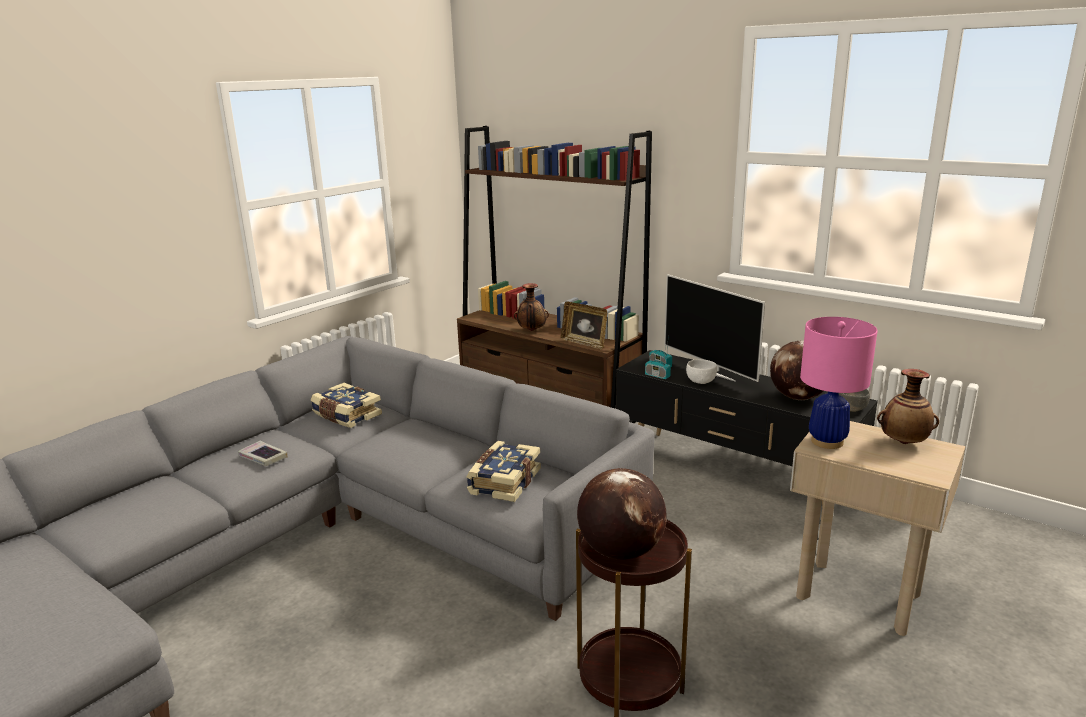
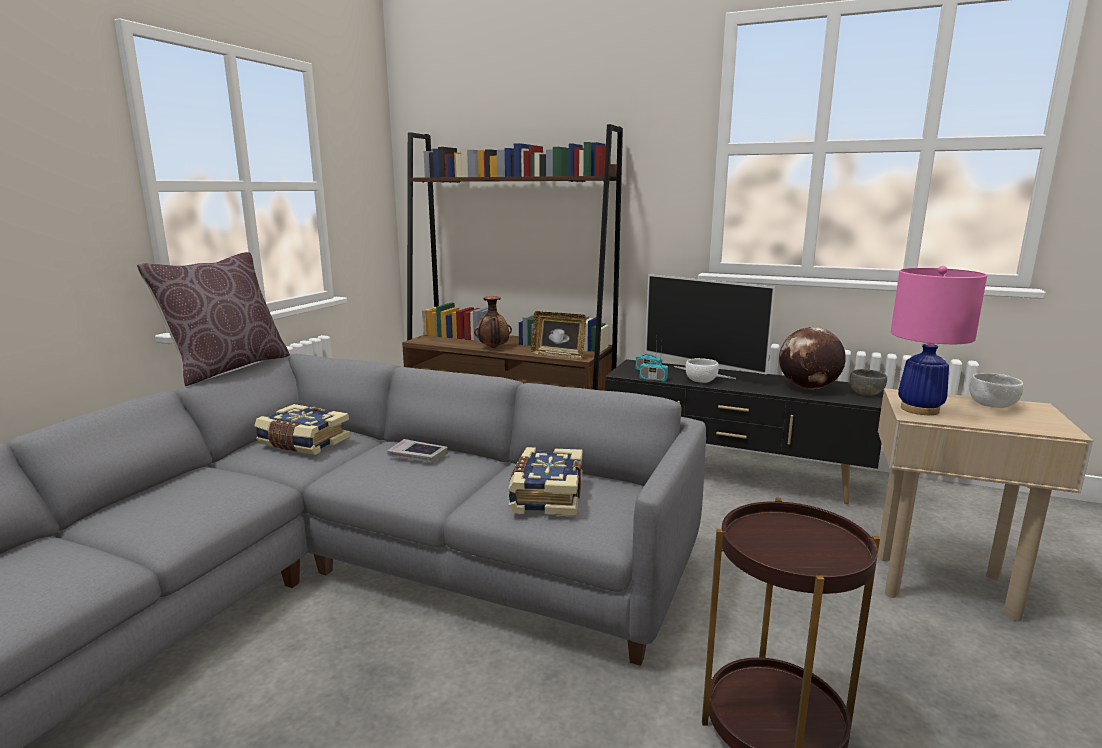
camera: 15 degrees left, 5 degrees down
book [238,441,287,466] -> book moved to [387,439,448,463]
globe [577,468,667,560] -> none
vase [877,369,939,444] -> white bowl [969,373,1024,408]
none -> brown pillow [137,252,290,386]

